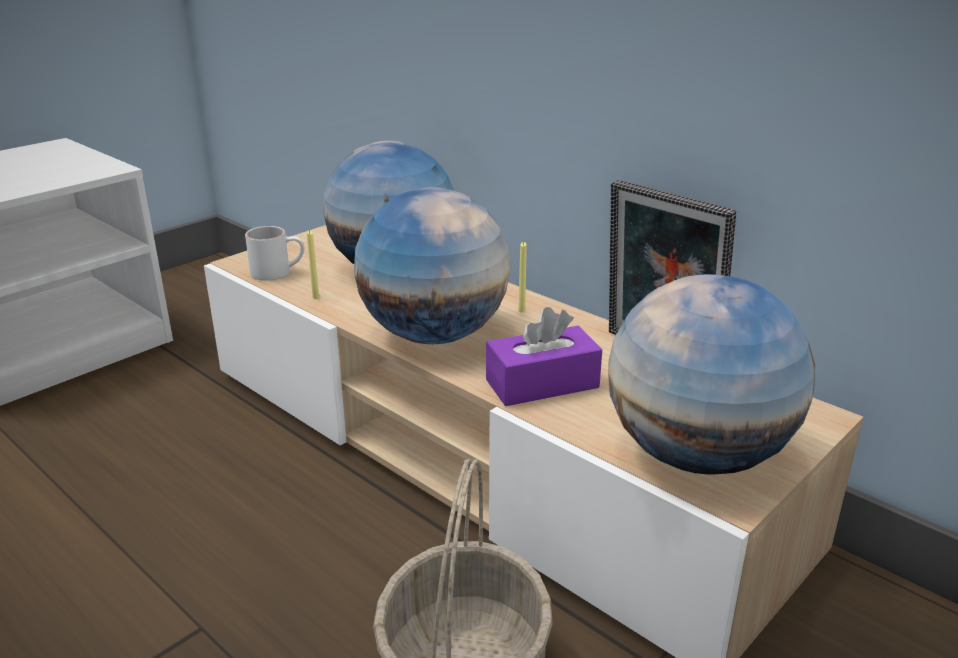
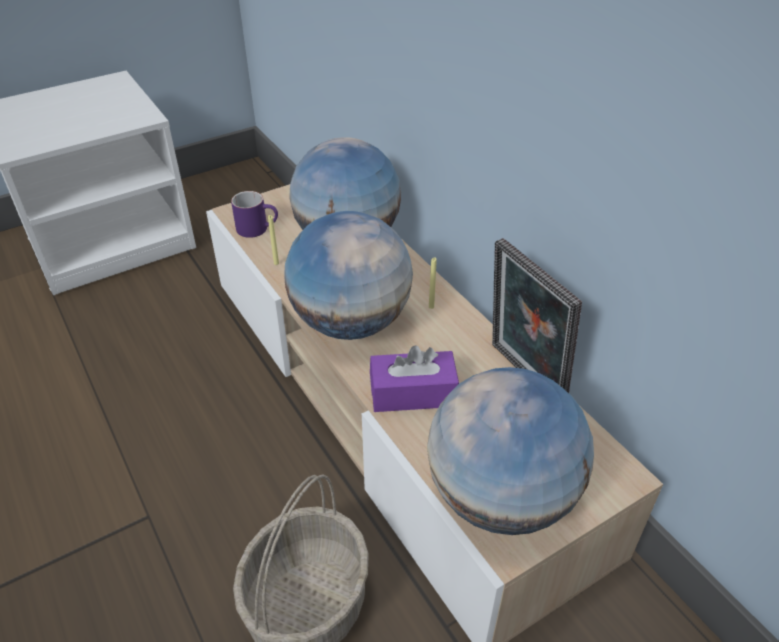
camera: 15 degrees right, 15 degrees up
white mug [245,226,304,281] -> purple mug [231,191,278,238]

